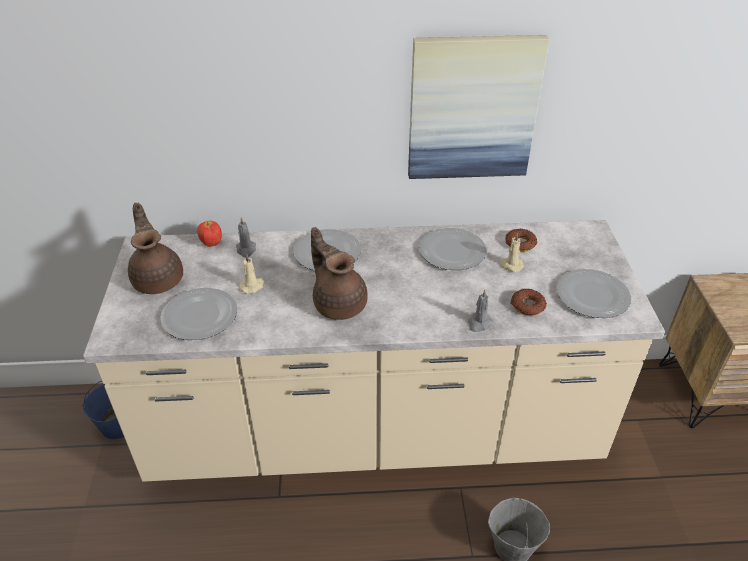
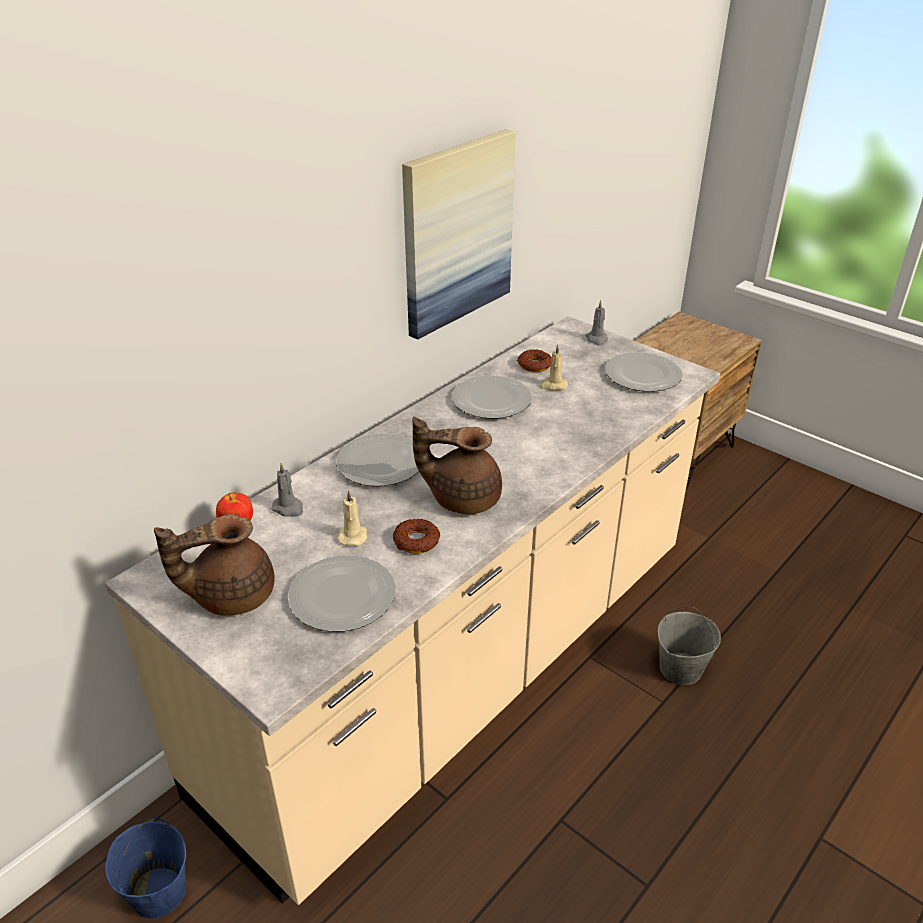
camera: 45 degrees left, 5 degrees down
brown teapot [128,203,183,294] -> brown teapot turned 45 degrees counterclockwise [154,514,275,616]
grey candle [468,290,493,332] -> grey candle moved to [585,300,608,346]
donut [511,288,547,315] -> donut moved to [393,519,440,554]

